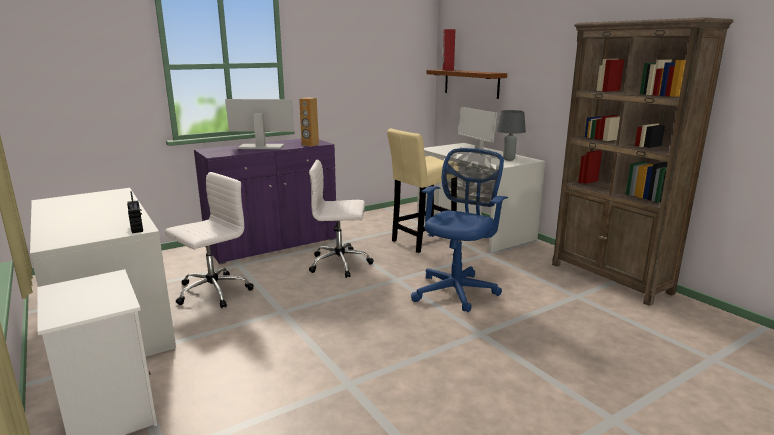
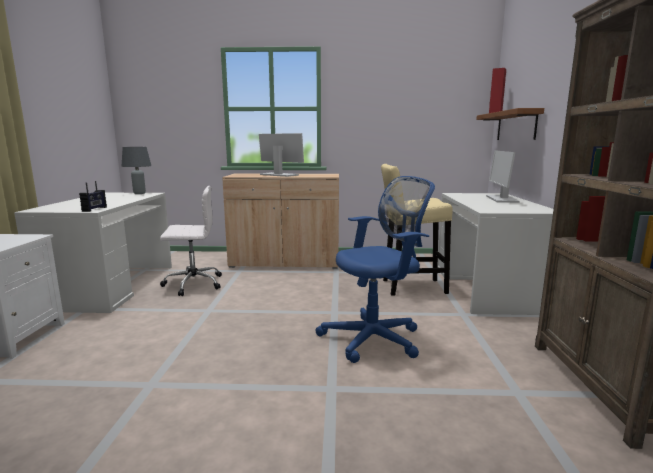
camera: 35 degrees right, 5 degrees down
purple cabinet [194,139,337,265] -> beige cabinet [222,174,339,269]
brown speaker [299,97,319,146] -> none
white office chair [309,159,373,278] -> none
grey table lamp [497,110,526,160] -> grey table lamp moved to [122,147,151,194]

